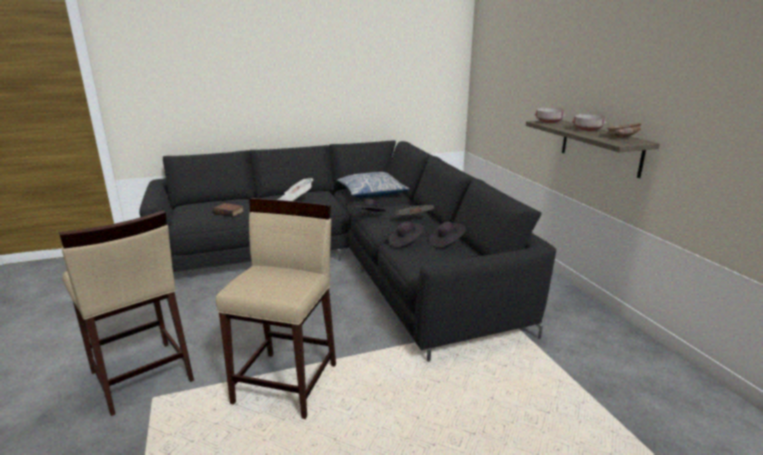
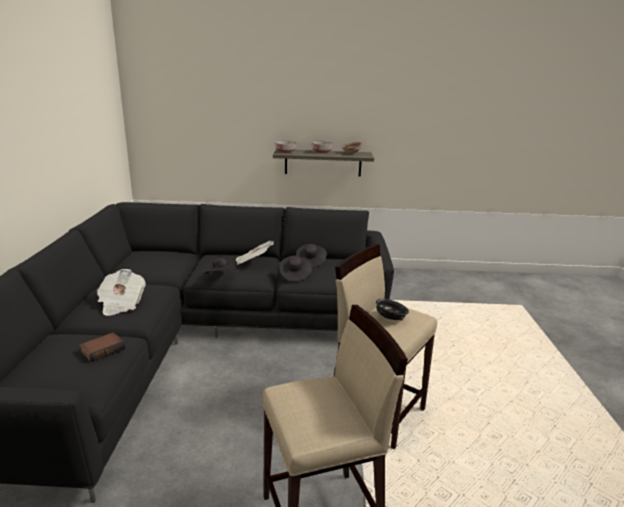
camera: 70 degrees left, 0 degrees up
pillow [337,172,410,198] -> none
none -> black bowl [376,299,409,321]

